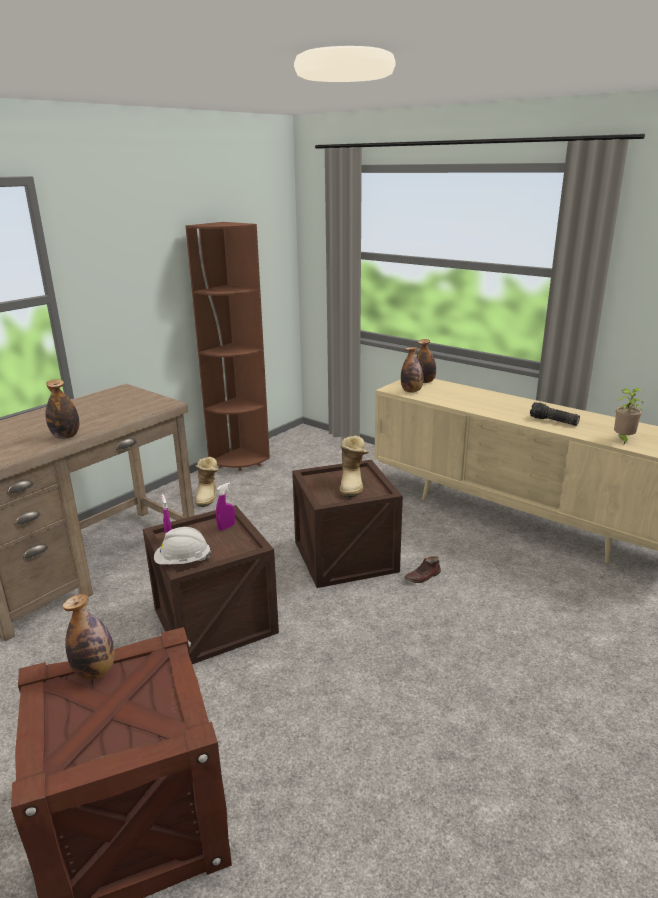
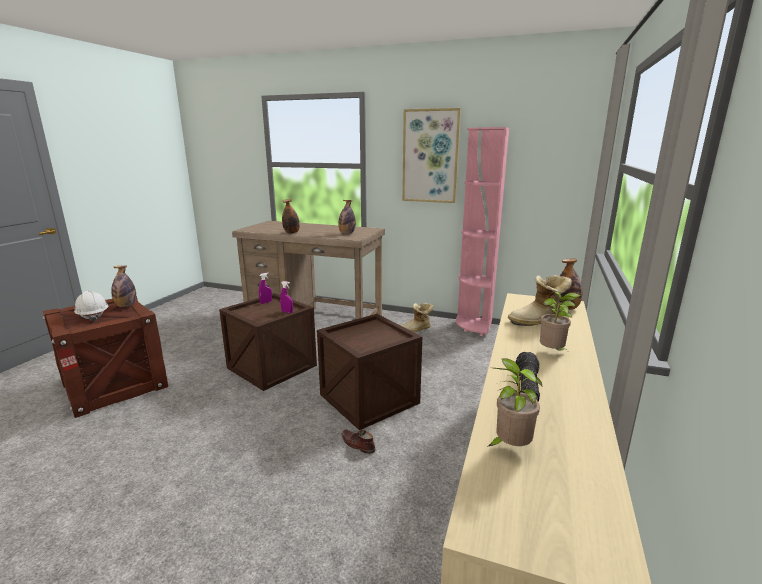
camera: 70 degrees right, 5 degrees down
white hard hat [154,527,211,564] -> white hard hat moved to [74,290,109,321]
brown bookcase [186,222,270,471] -> pink bookcase [456,127,509,336]
boot [340,436,369,497] -> boot moved to [508,275,572,326]
bottle [401,347,424,393] -> bottle moved to [338,200,356,234]
none -> picture [402,108,461,203]
none -> potted plant [540,292,580,350]

